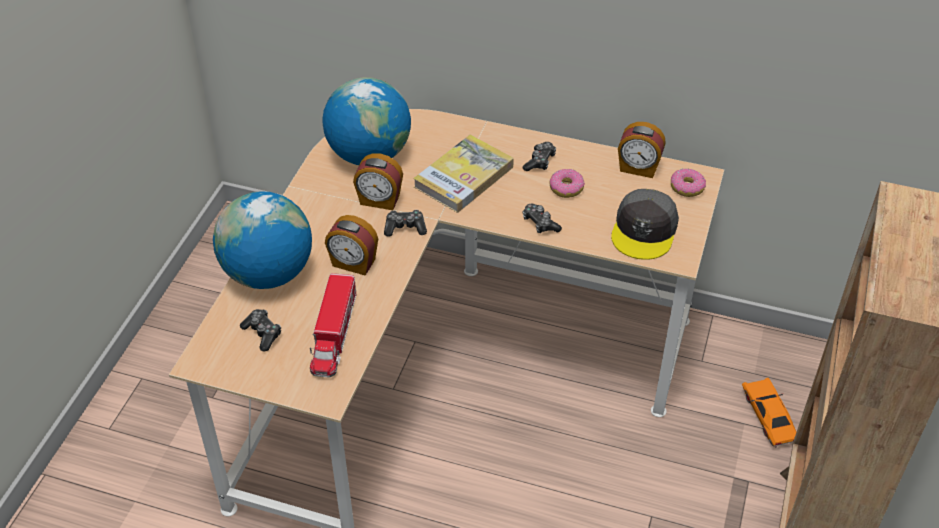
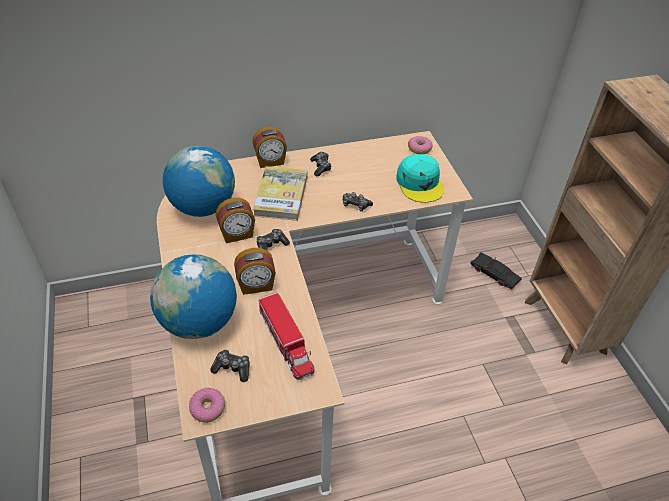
camera: 35 degrees left, 0 degrees up
donut [549,169,585,198] -> donut moved to [189,388,225,423]
grey cap [611,189,679,260] -> turquoise cap [396,154,444,203]
alarm clock [618,122,666,178] -> alarm clock moved to [253,127,287,168]
orange toy car [742,378,796,447] -> black toy car [470,252,522,289]

